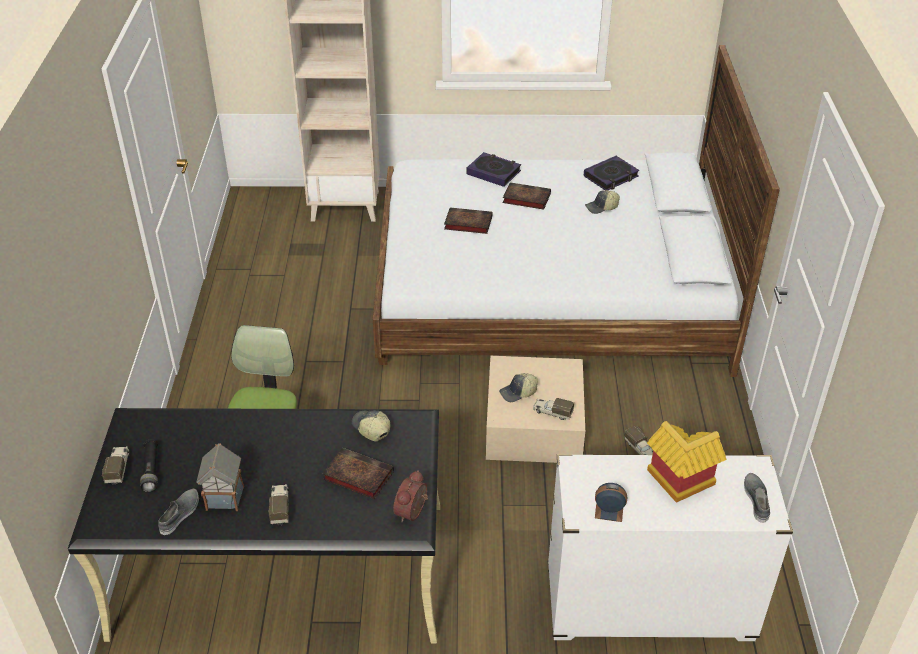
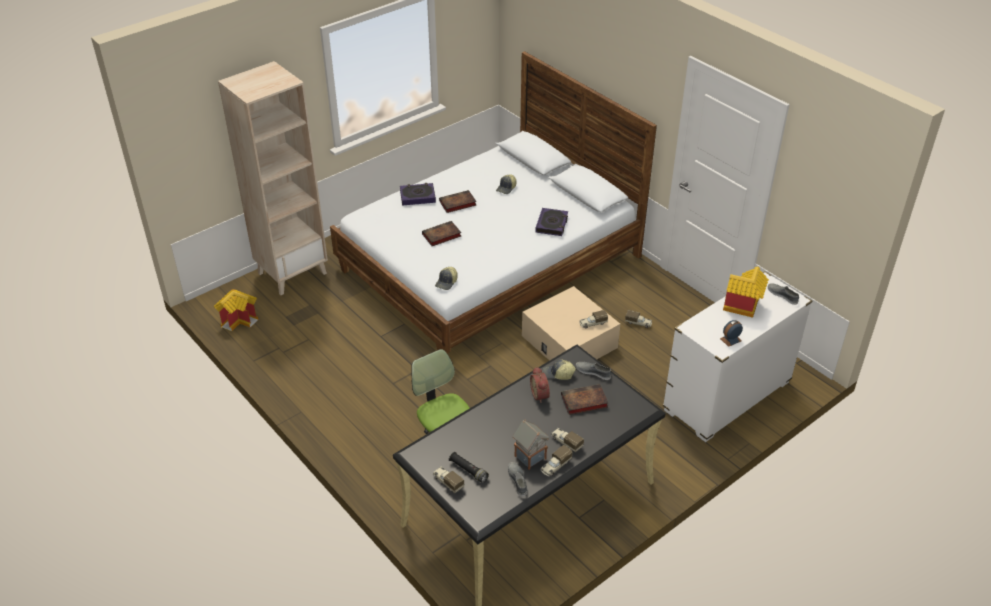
camera: 40 degrees left, 0 degrees up
alarm clock [393,470,428,522] -> alarm clock moved to [530,367,550,402]
cap [499,373,538,402] -> cap moved to [435,267,458,290]
book [584,156,639,191] -> book moved to [535,208,568,236]
none -> toy house [214,289,258,331]
none -> toy truck [540,445,572,477]
none -> grey shoe [576,362,611,380]

